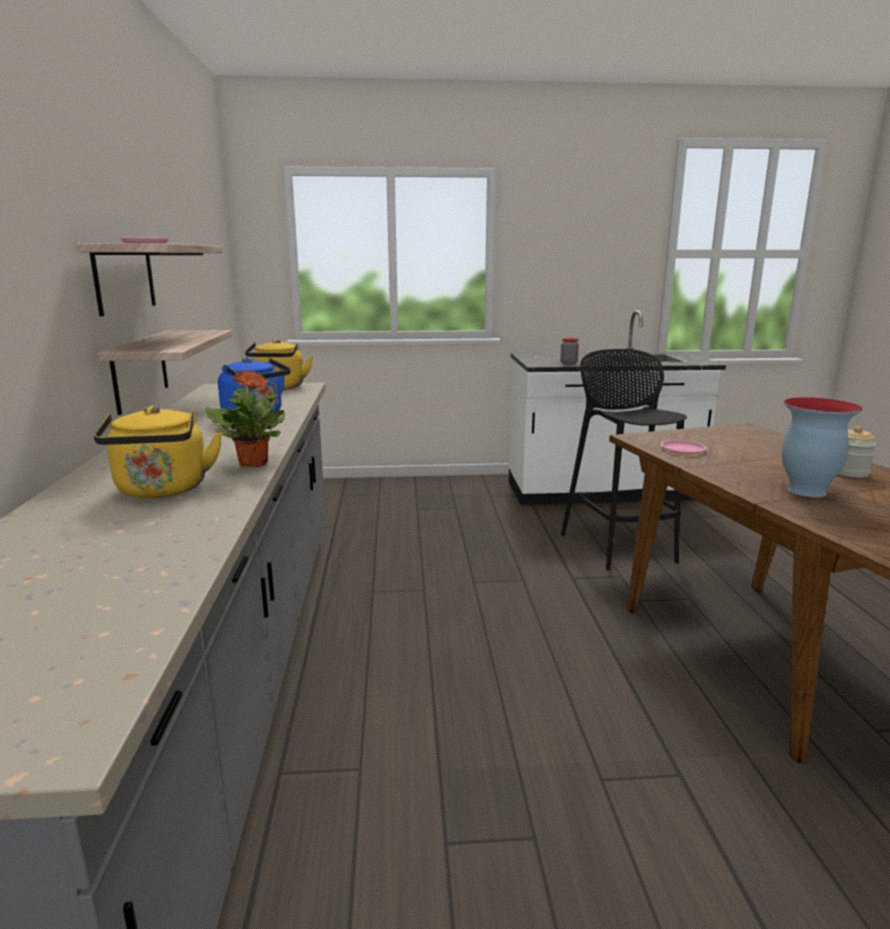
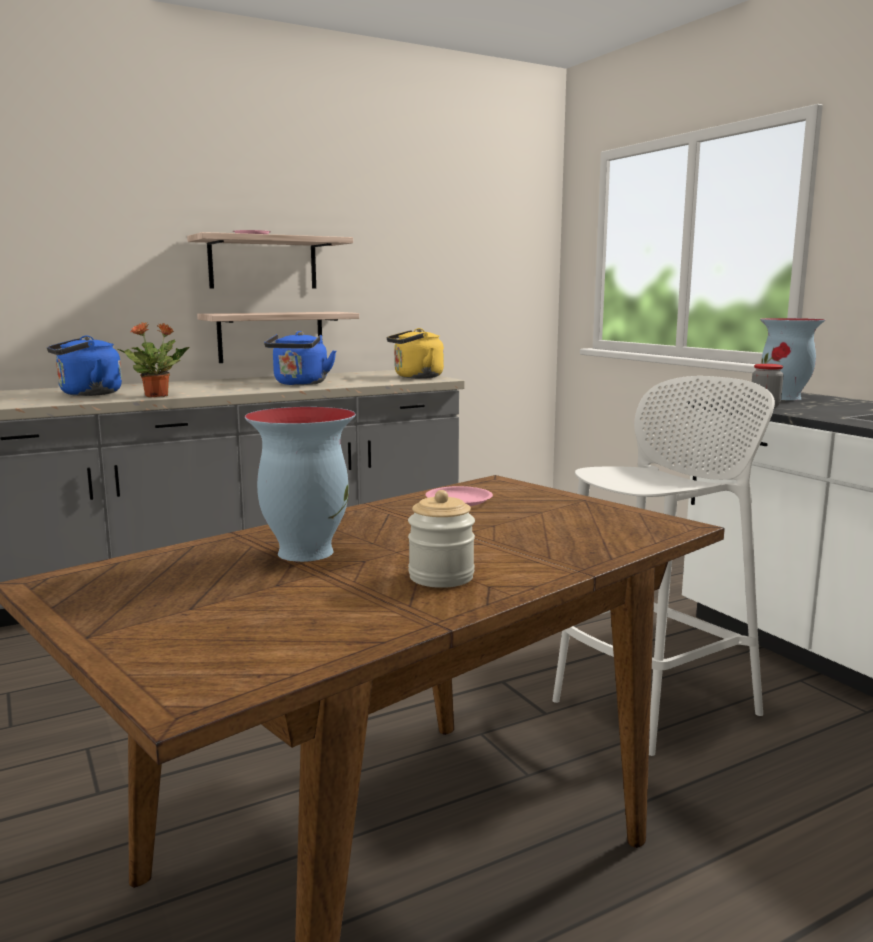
camera: 65 degrees right, 5 degrees down
yellow kettle [94,406,222,499] -> blue kettle [47,336,122,396]
black stool [561,349,687,570] -> white stool [552,376,775,756]
none -> vase [760,318,825,400]

